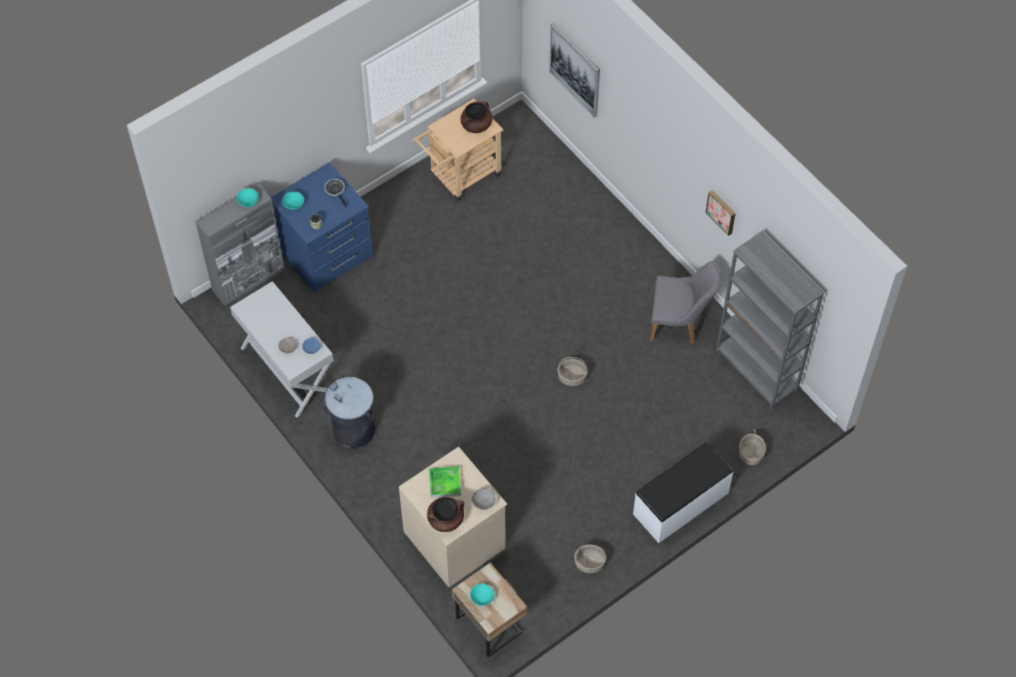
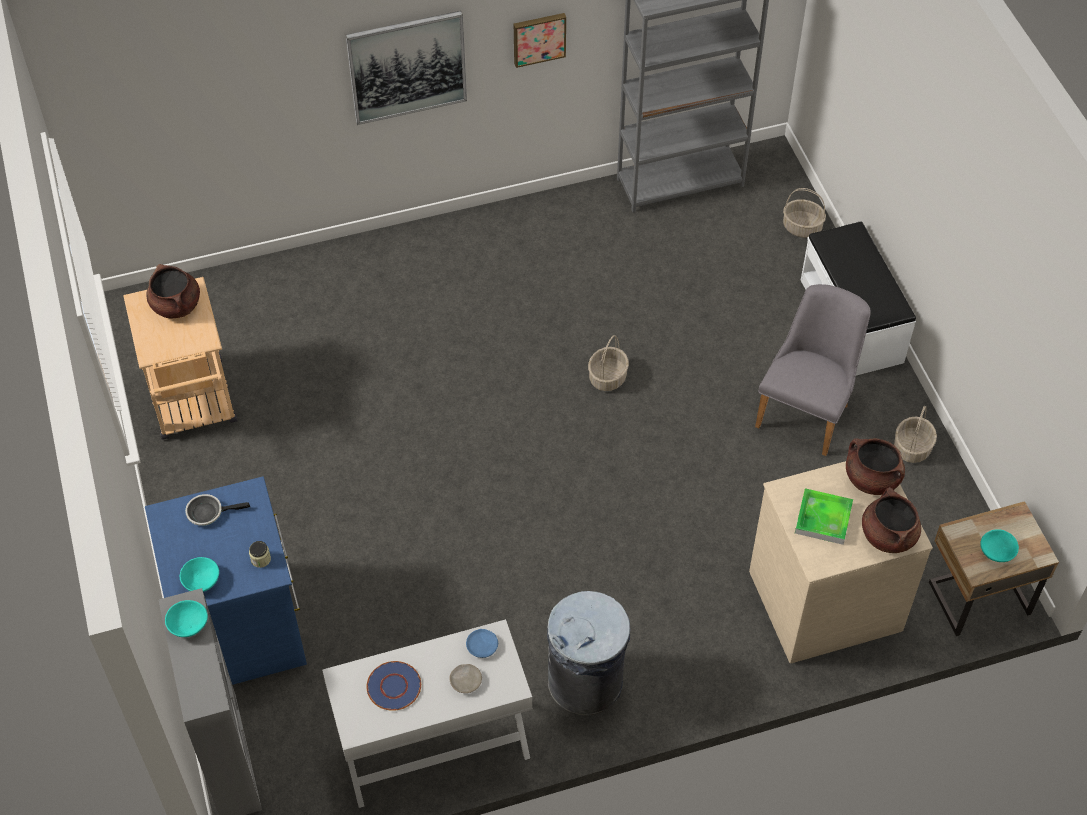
camera: 70 degrees left, 5 degrees down
grey bowl [472,488,496,510] -> brown cooking pot [846,438,905,495]
picture [549,23,600,118] -> picture moved to [346,11,467,125]
grey chair [650,261,721,344] -> grey chair moved to [755,284,871,456]
none -> blue plate [366,661,421,711]

